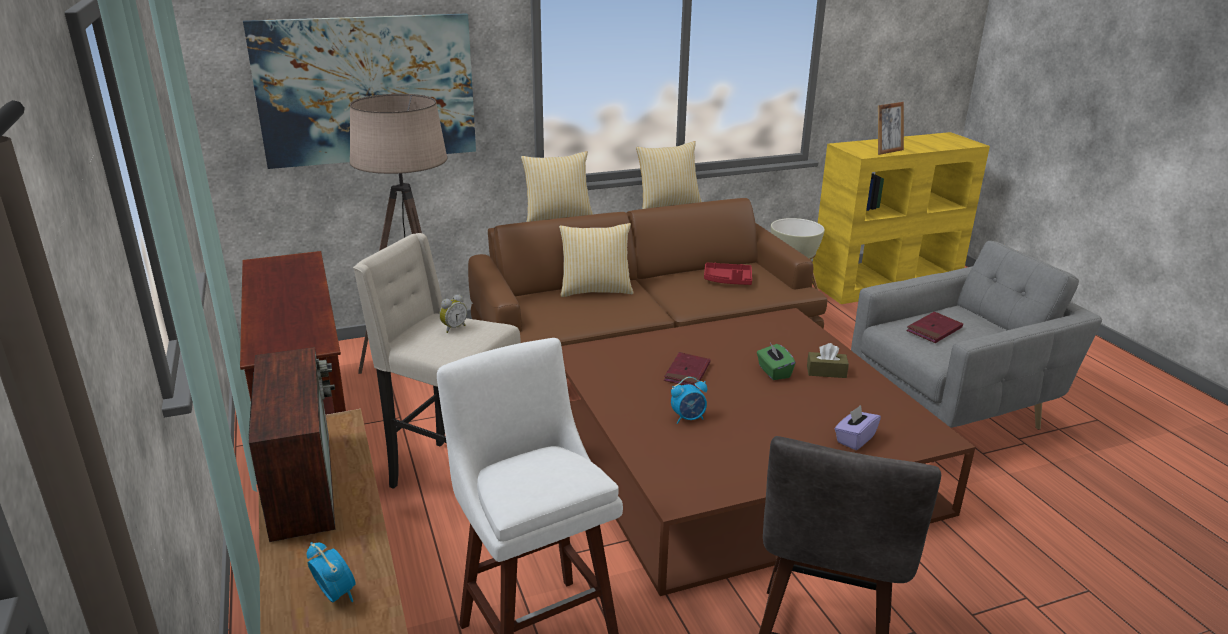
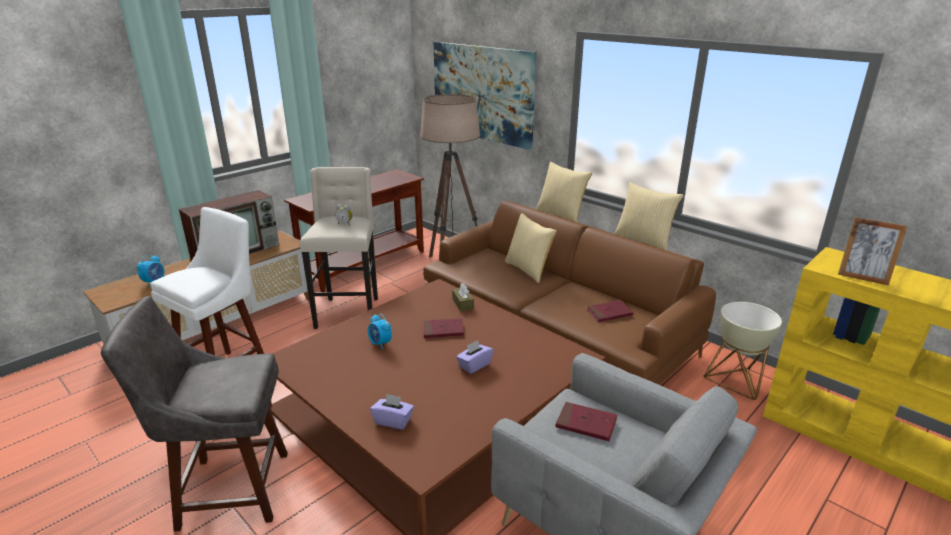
camera: 65 degrees right, 0 degrees up
red tray [704,263,752,285] -> red book [587,300,633,322]
green tissue box [757,343,795,380] -> purple tissue box [456,340,494,374]
brown tissue box [807,343,849,378] -> brown tissue box moved to [452,284,474,312]

